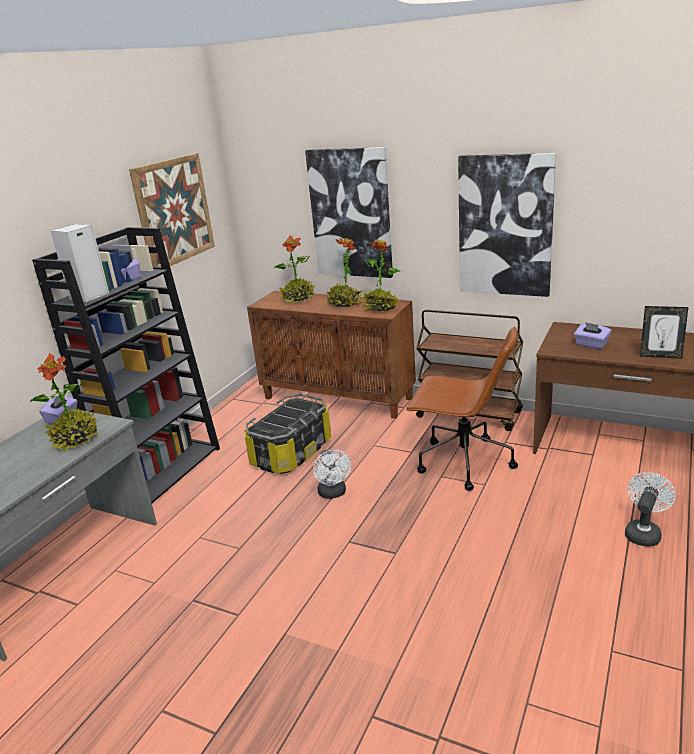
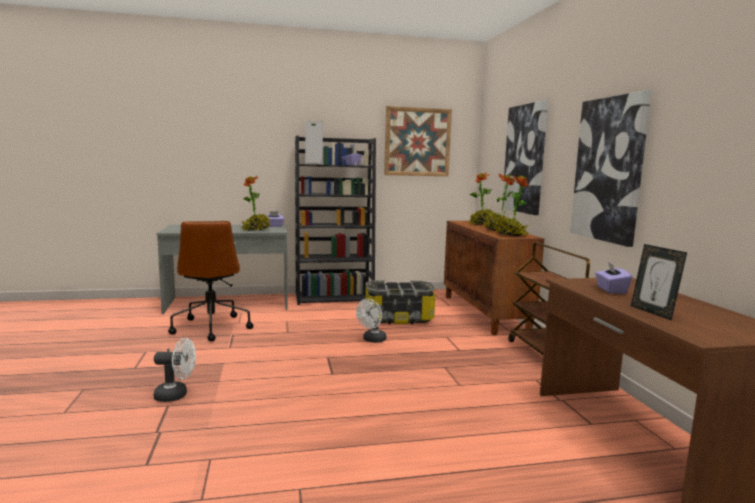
camera: 50 degrees right, 15 degrees down
brown office chair [405,326,518,491] -> brown office chair moved to [168,221,254,341]
white fan [625,472,676,546] -> white fan moved to [154,338,196,402]

